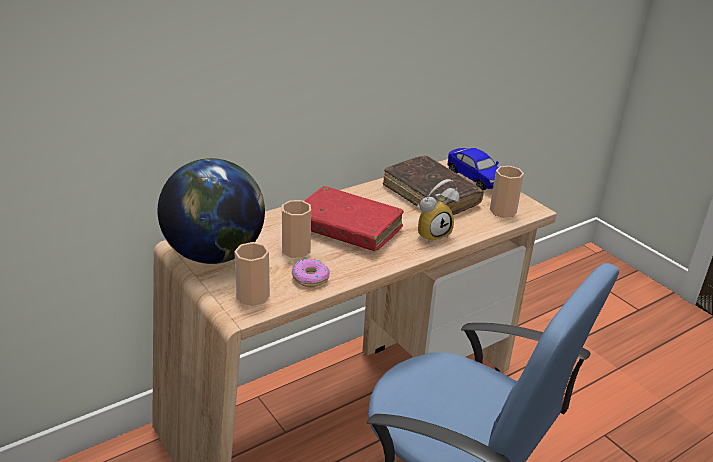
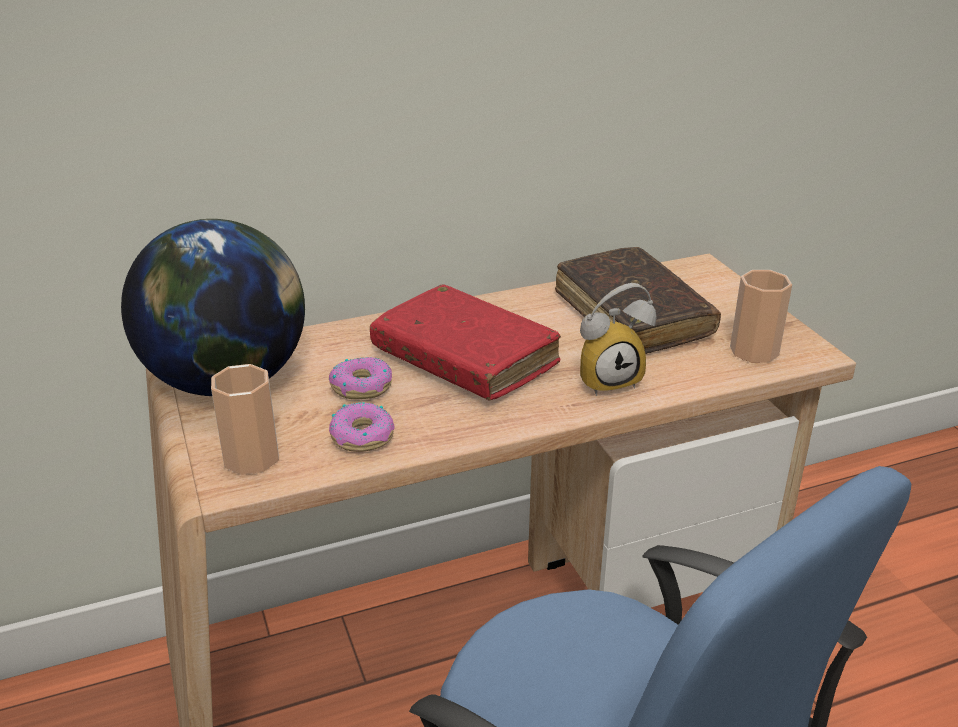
camera: 15 degrees right, 0 degrees up
cup [282,200,311,258] -> donut [329,357,392,399]
toy car [448,148,499,190] -> none

